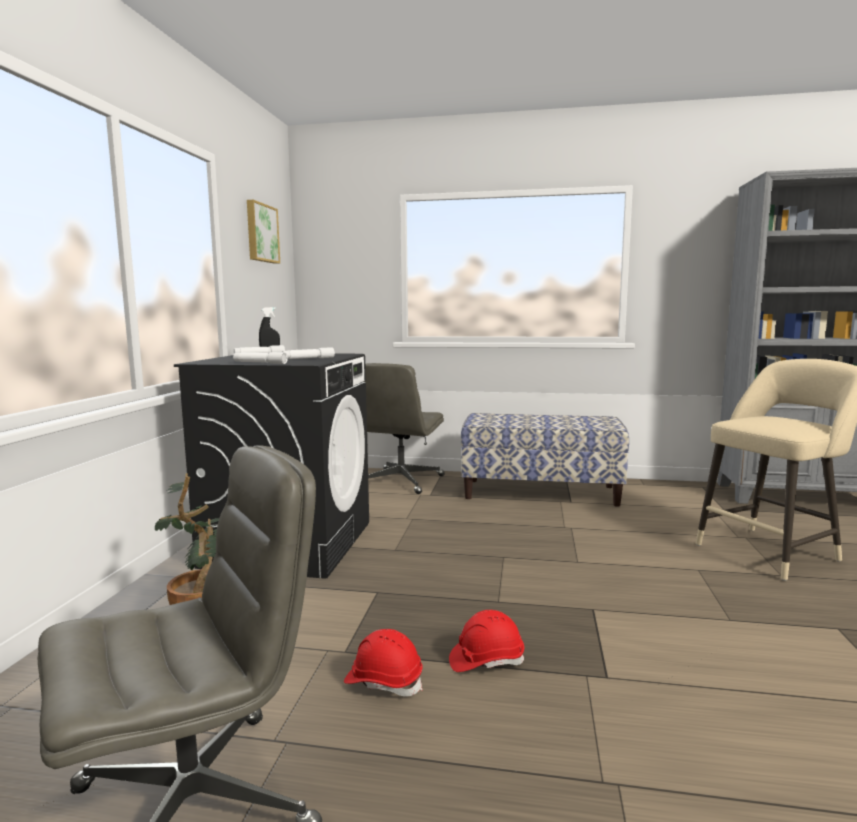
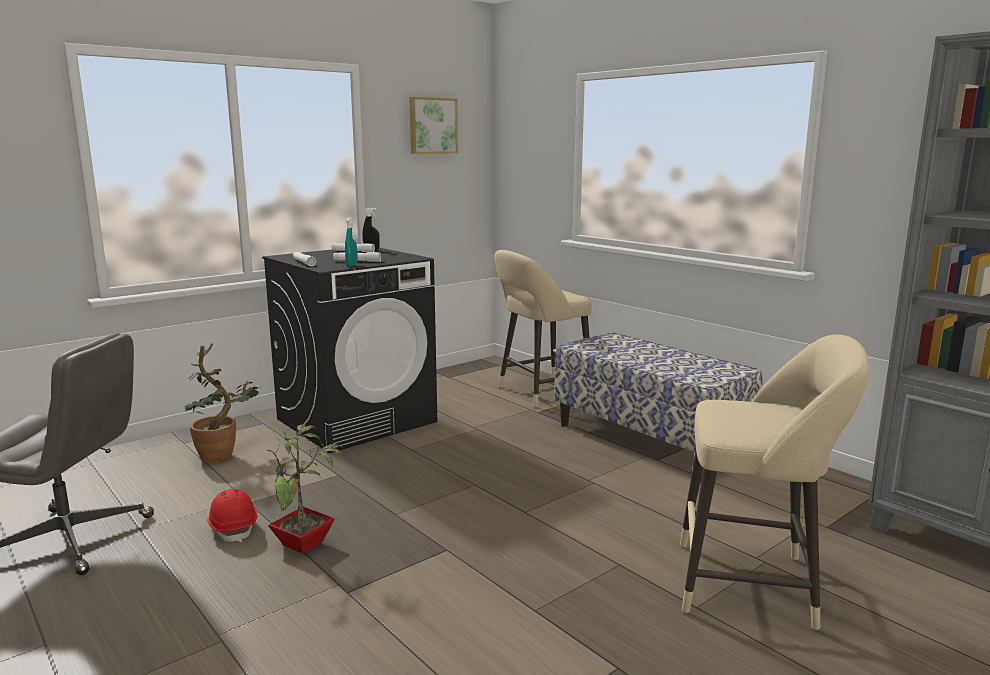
camera: 40 degrees right, 5 degrees up
grey office chair [364,363,444,494] -> beige stool [495,250,591,408]
red hard hat [449,610,524,672] -> potted plant [266,424,344,554]
none -> turquoise spray bottle [345,217,358,267]

